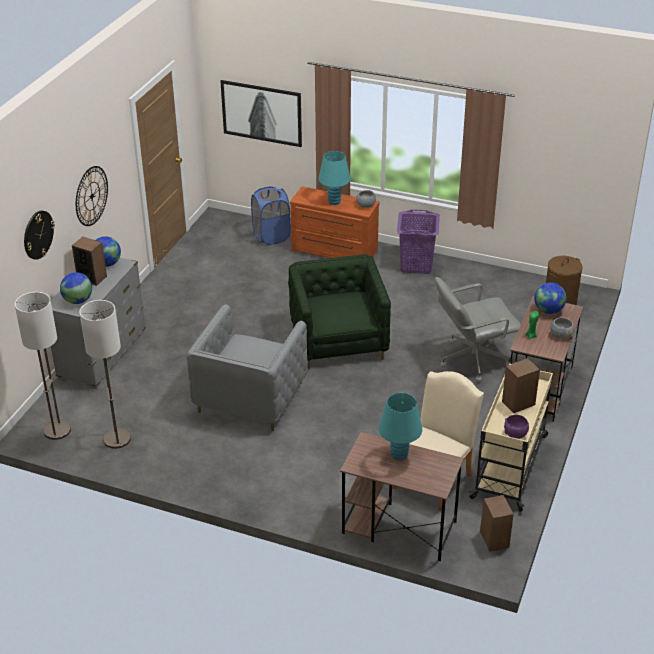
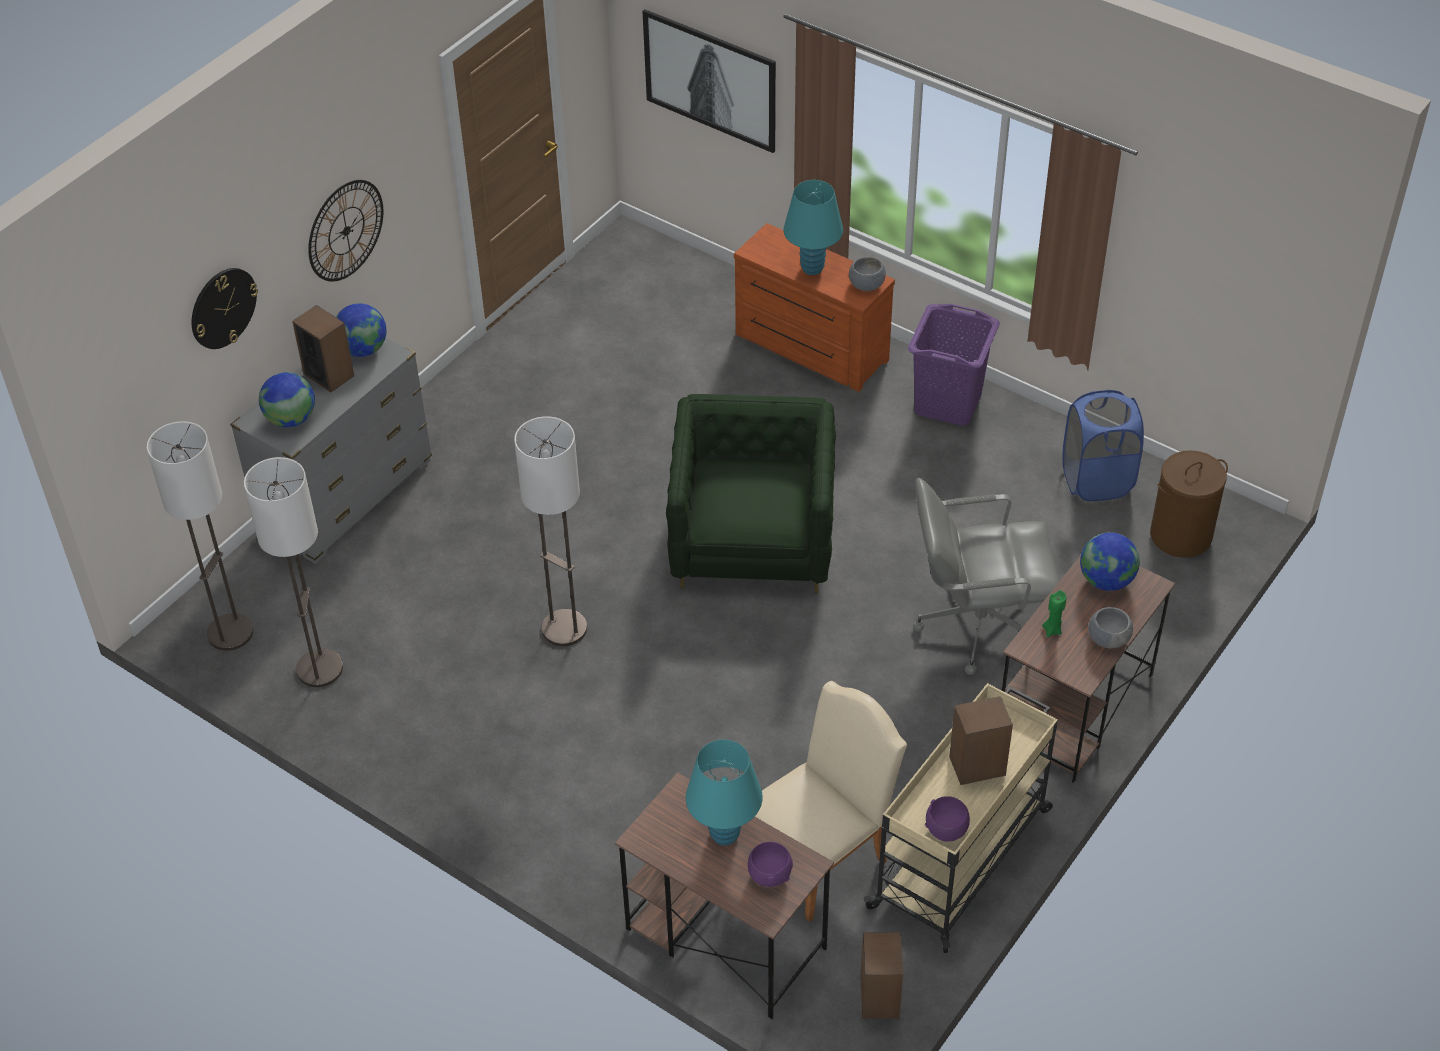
camera: 15 degrees right, 10 degrees up
grey armchair [187,305,308,431] -> floor lamp [514,416,587,646]
blue laundry basket [251,186,291,245] -> blue laundry basket moved to [1063,390,1144,501]
none -> purple bowl [748,842,793,887]

